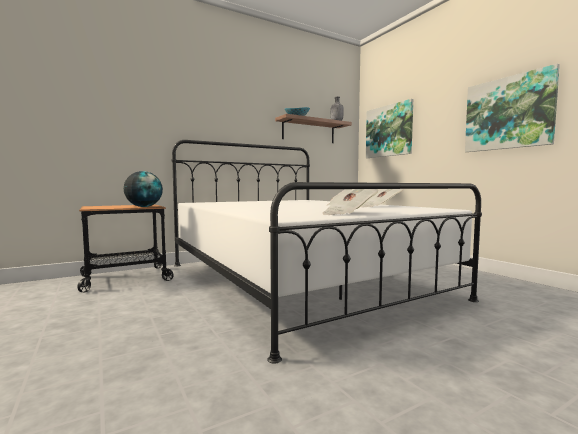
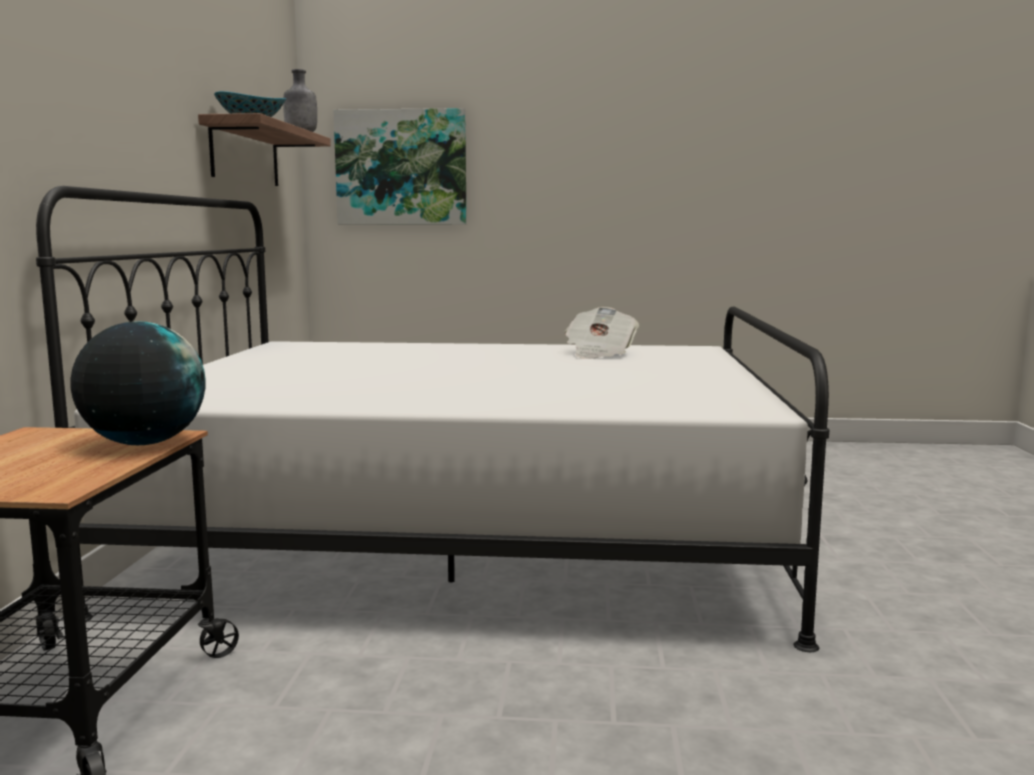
camera: 55 degrees left, 5 degrees up
newspaper [323,189,378,215] -> none
picture [465,64,560,152] -> none

